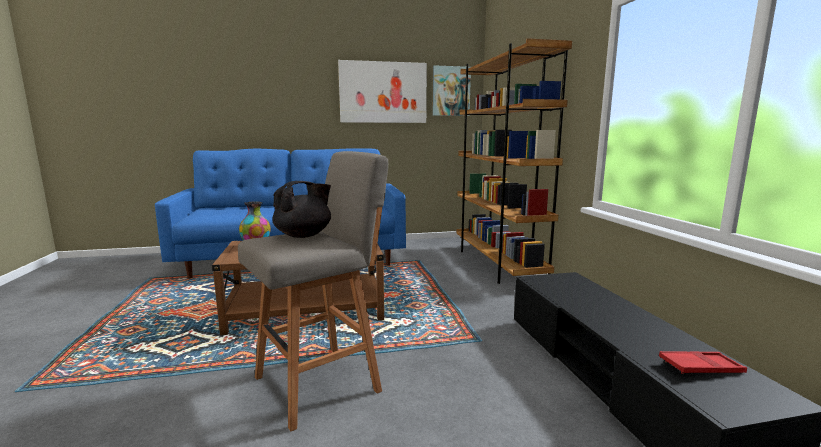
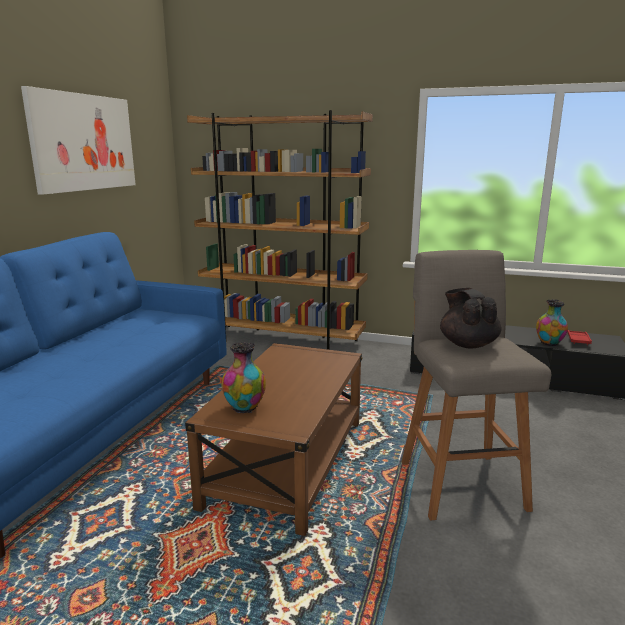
camera: 60 degrees left, 5 degrees up
picture [433,65,471,116] -> none
none -> vase [536,299,568,346]

